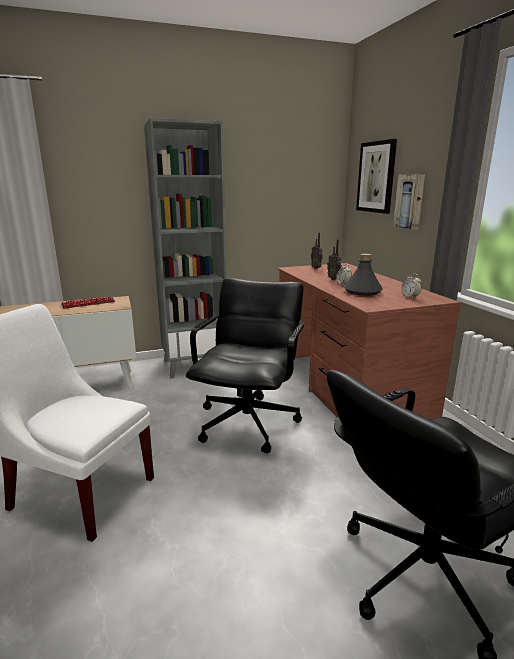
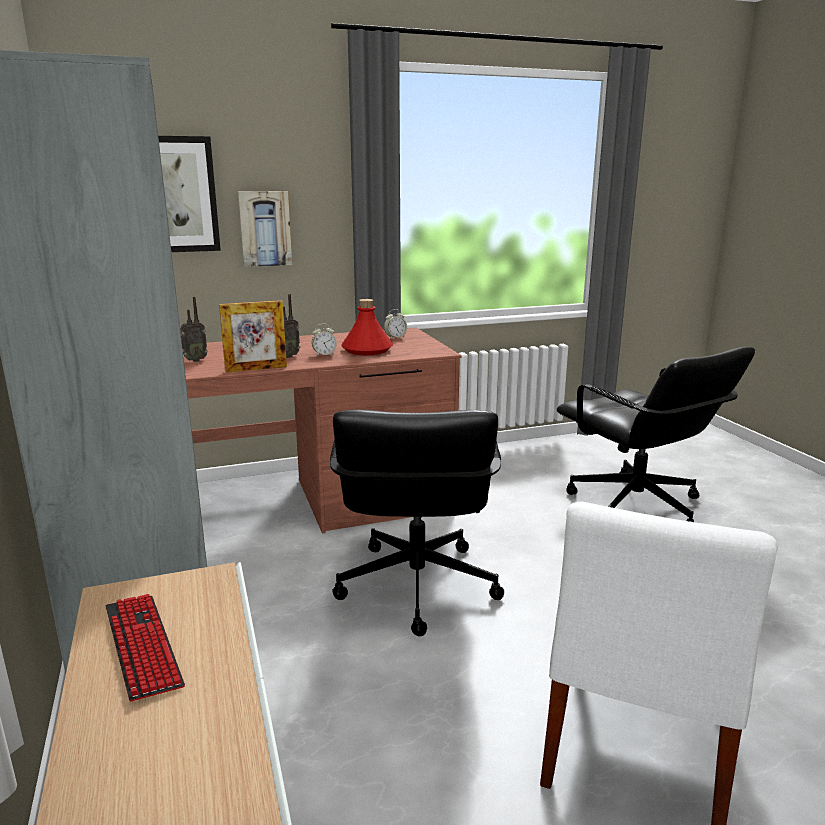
camera: 90 degrees left, 0 degrees up
black office chair [186,278,304,453] -> black office chair turned 105 degrees counterclockwise [330,410,504,636]
grey bottle [344,254,383,296] -> red bottle [341,299,393,355]
none -> picture frame [219,300,287,373]

